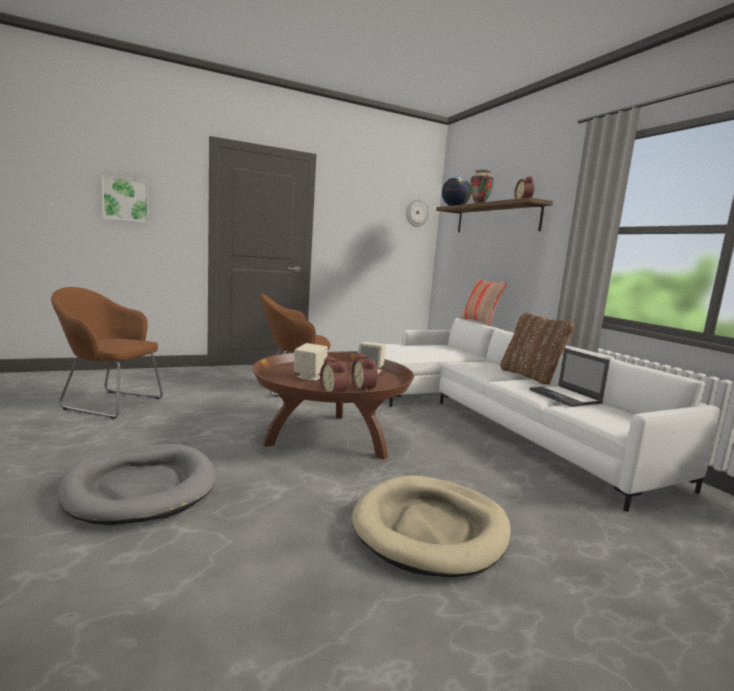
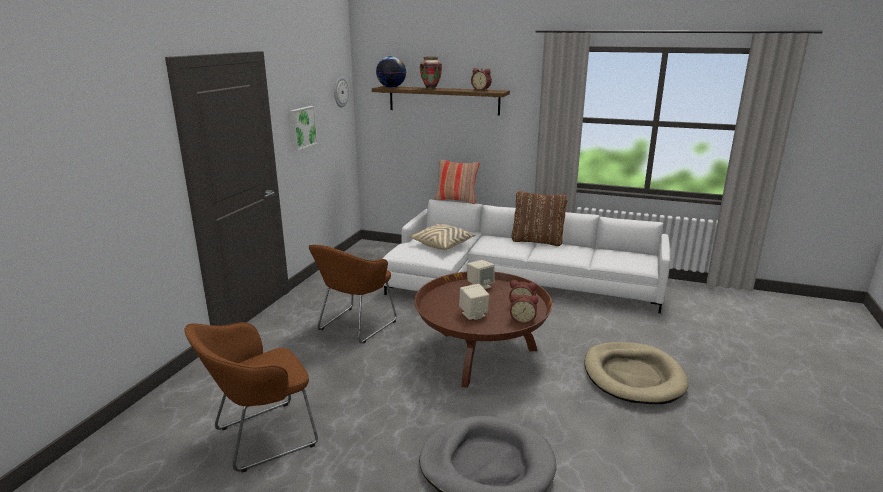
camera: 45 degrees left, 10 degrees up
picture [101,175,149,223] -> picture moved to [290,106,318,151]
laptop [529,348,610,407] -> none
none -> beige pillow [410,224,476,250]

